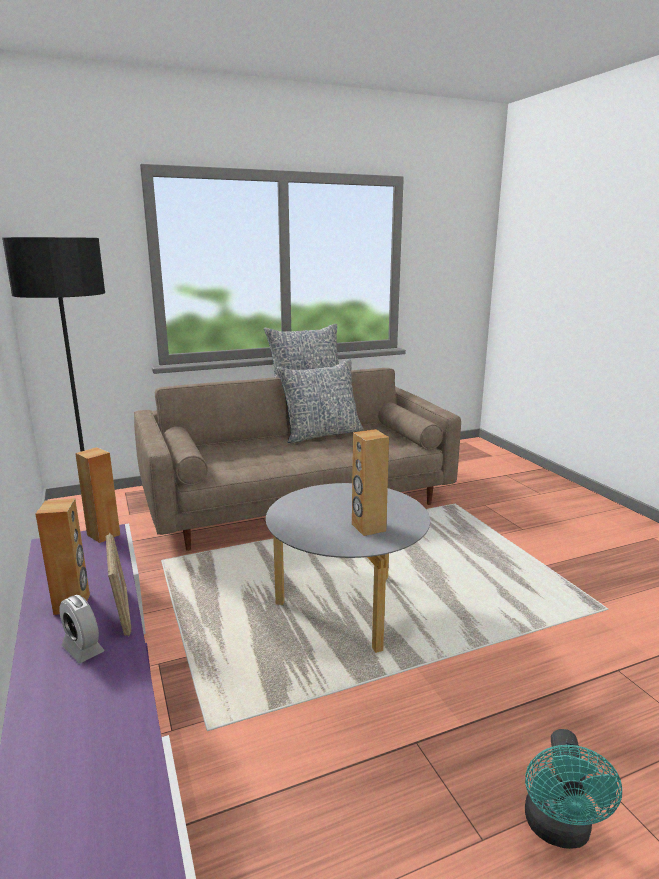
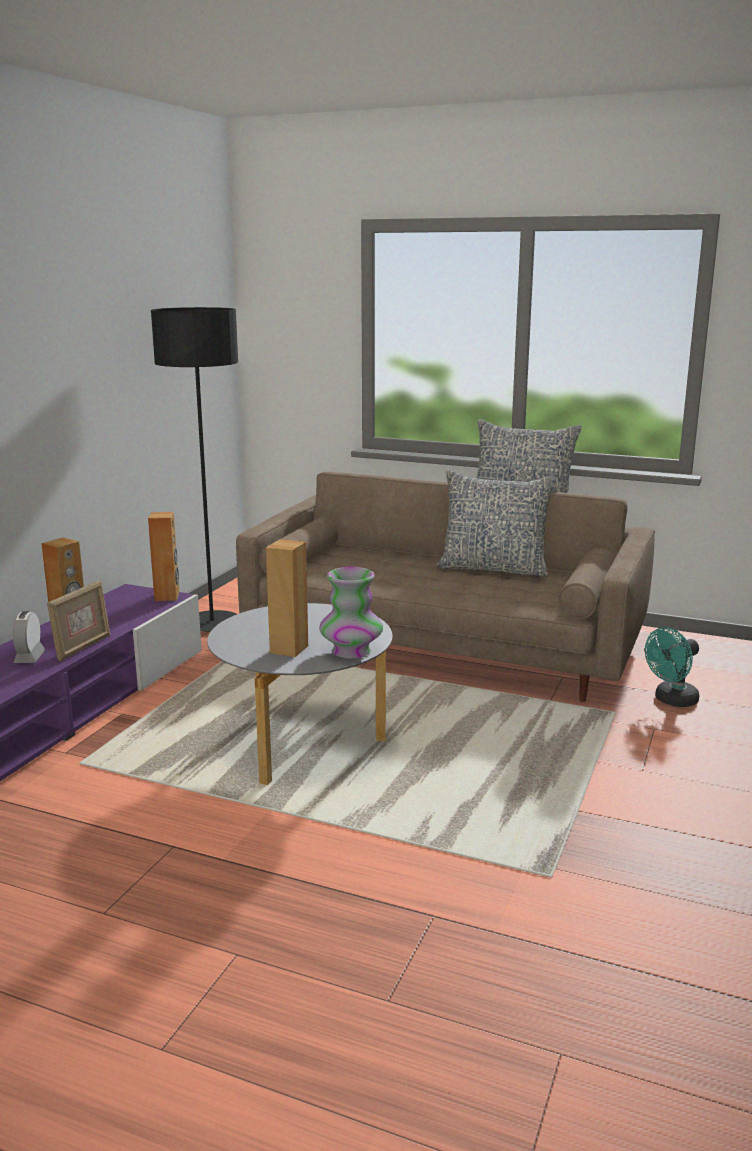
camera: 45 degrees right, 0 degrees up
turquoise fan [525,729,622,849] -> turquoise fan moved to [645,627,699,707]
none -> vase [319,567,383,658]

